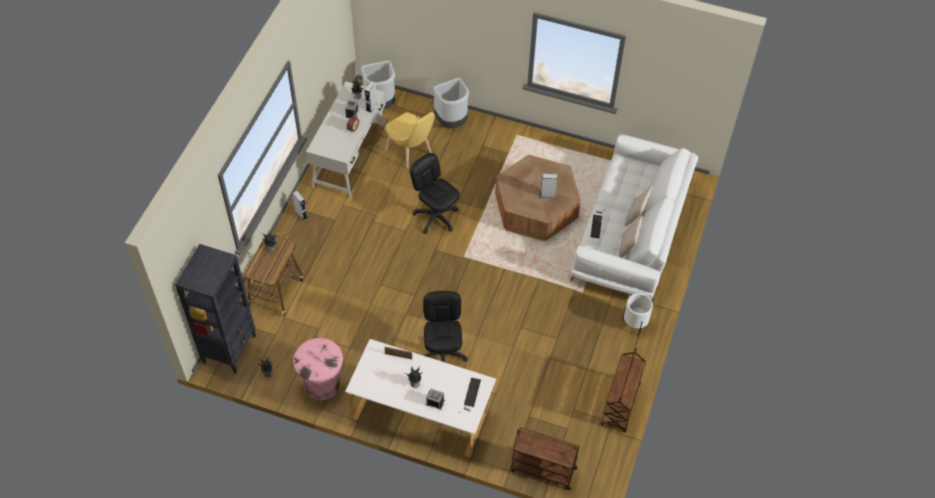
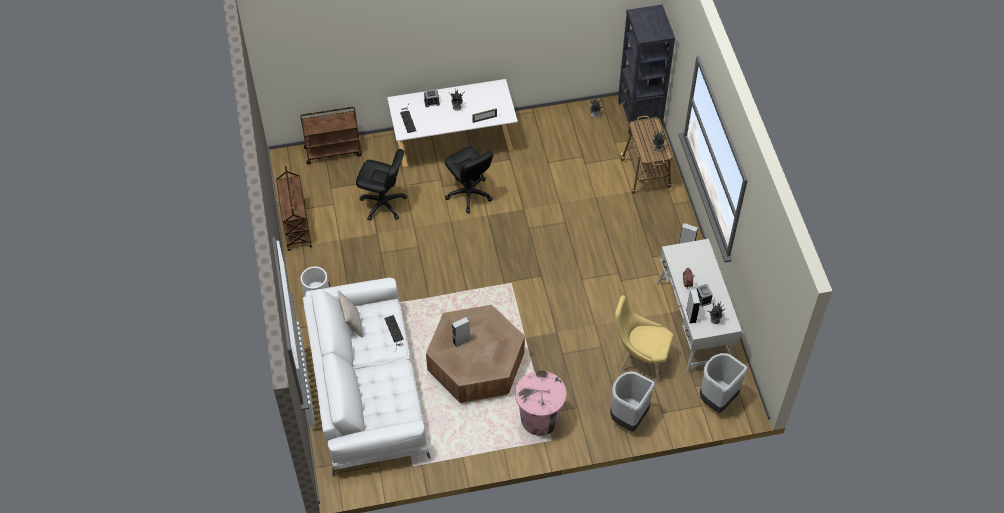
camera: 150 degrees right, 0 degrees up
pink trash can [293,338,343,400] -> pink trash can moved to [515,371,566,436]
black office chair [410,153,460,234] -> black office chair moved to [356,149,407,221]
beige pillow [625,186,652,226] -> none

